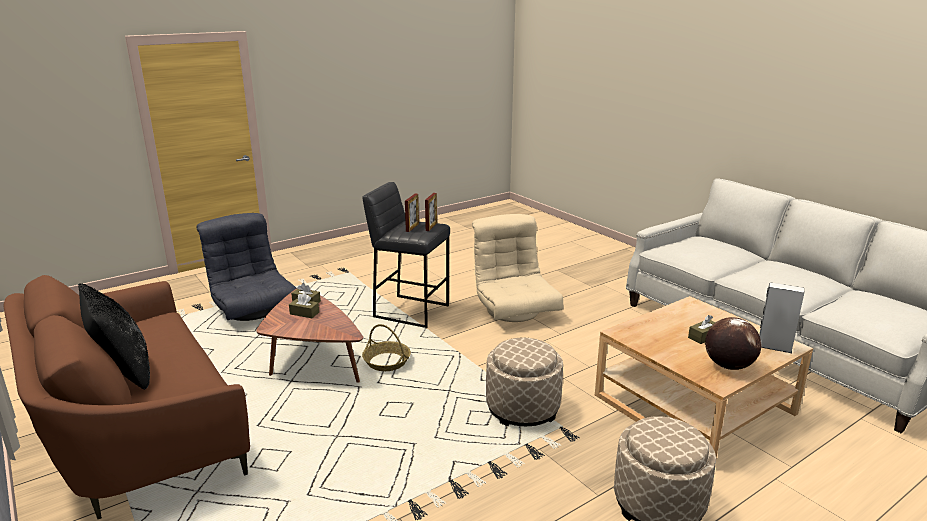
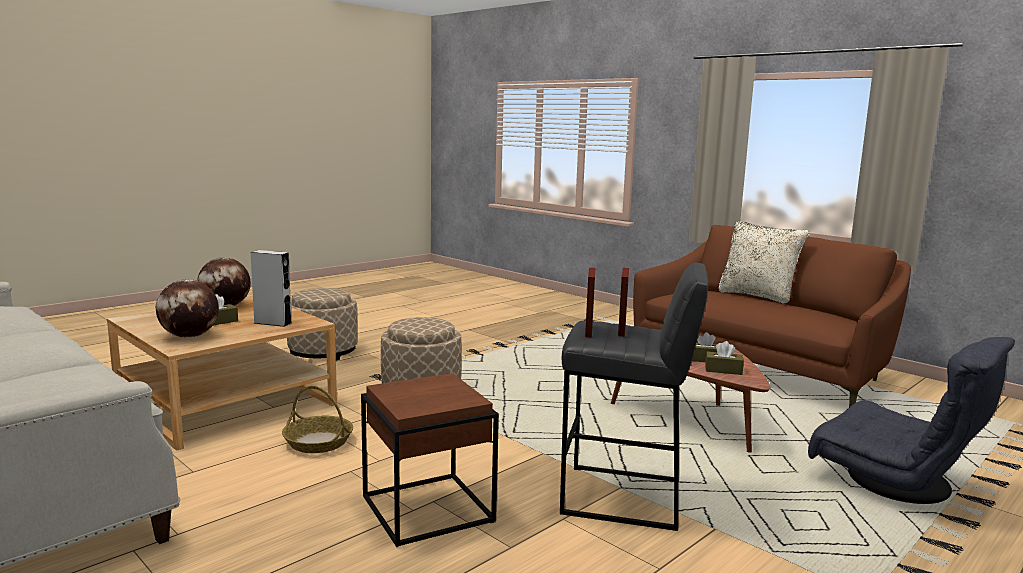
camera: 170 degrees right, 10 degrees down
black pillow [78,283,150,390] -> beige pillow [719,221,810,304]
basket [362,324,411,371] -> basket moved to [282,386,353,453]
beige armchair [472,214,564,322] -> brown side table [361,373,499,547]
grey speaker [759,282,804,353] -> grey speaker moved to [251,250,292,327]
none -> globe [156,279,219,338]

